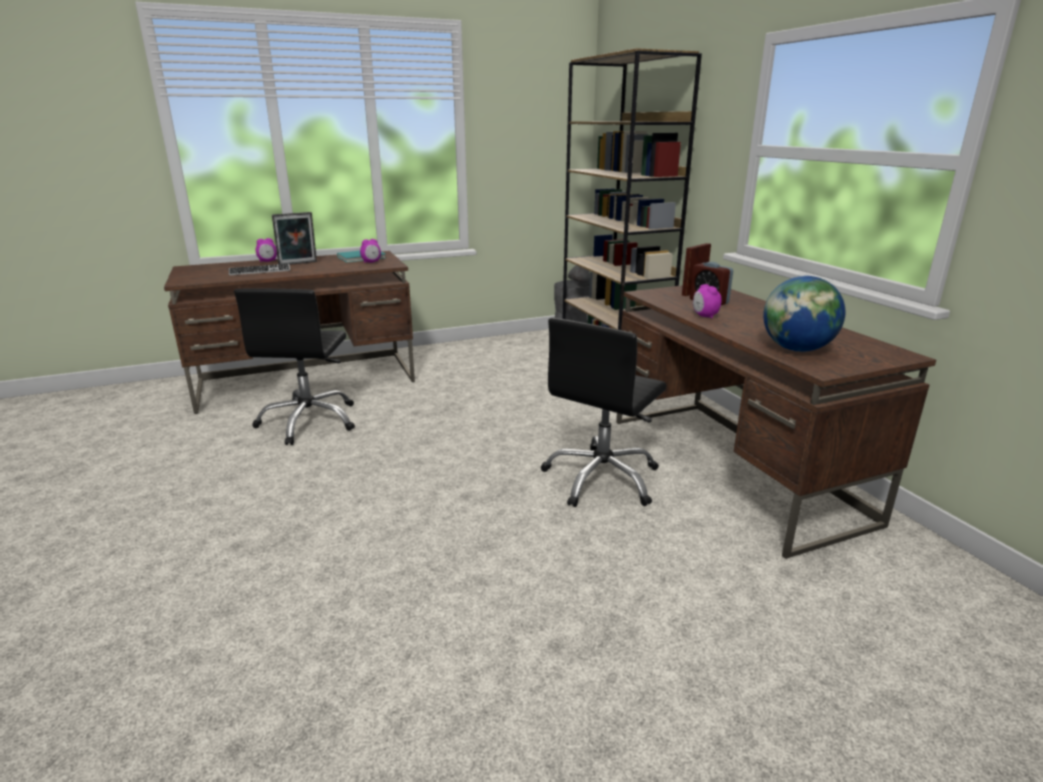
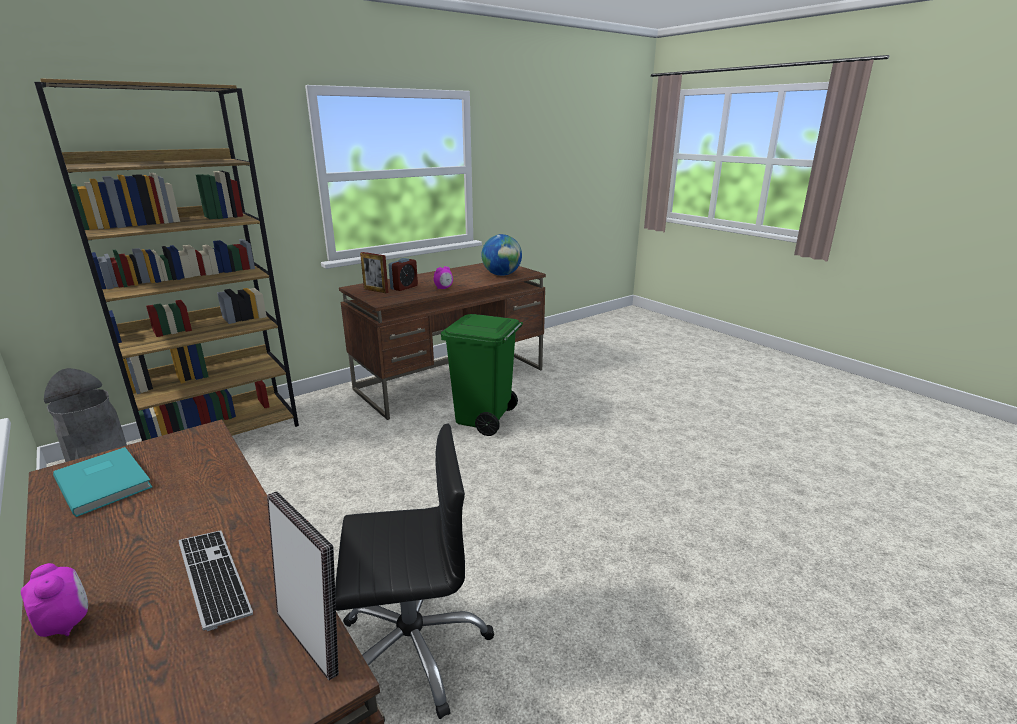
camera: 105 degrees left, 0 degrees up
picture frame [272,212,317,265] -> picture frame moved to [267,491,339,681]
alarm clock [360,239,381,263] -> none
black office chair [541,318,667,507] -> green trash can [441,314,523,436]

